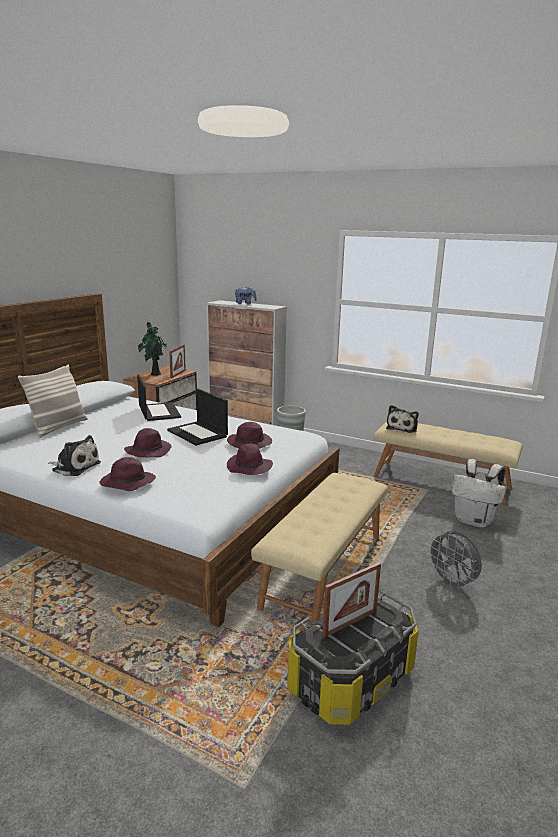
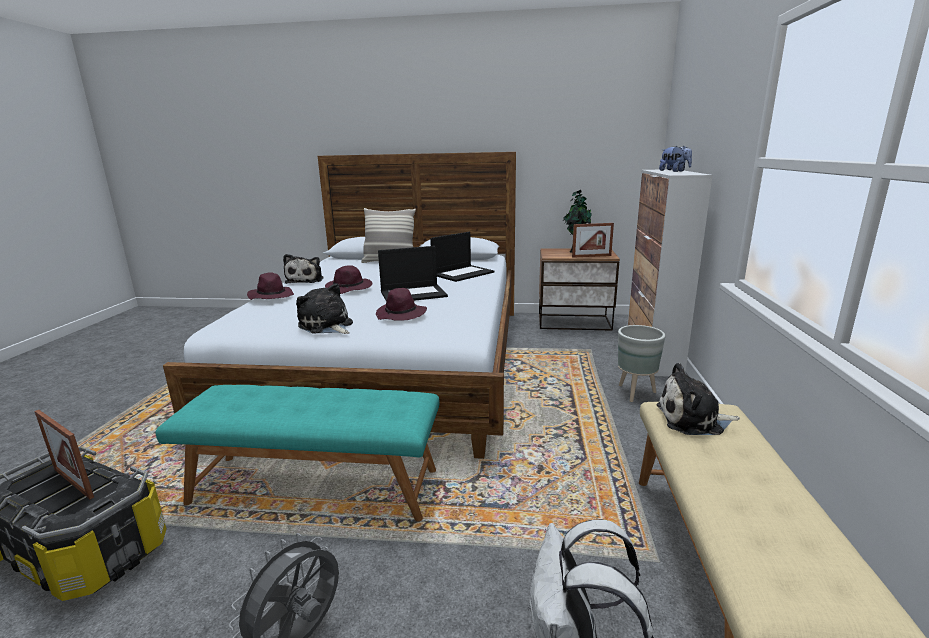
camera: 70 degrees right, 0 degrees up
laptop [167,388,228,446] -> laptop turned 135 degrees counterclockwise [378,246,448,301]
purple hat [227,443,273,475] -> plush toy [296,283,353,334]
beige bench [251,473,388,624] -> turquoise bench [155,385,439,521]

